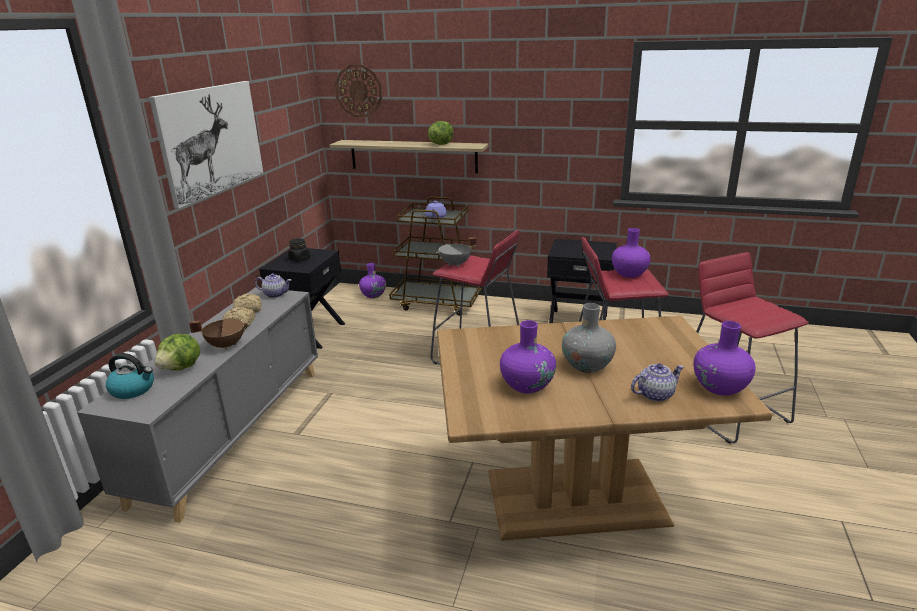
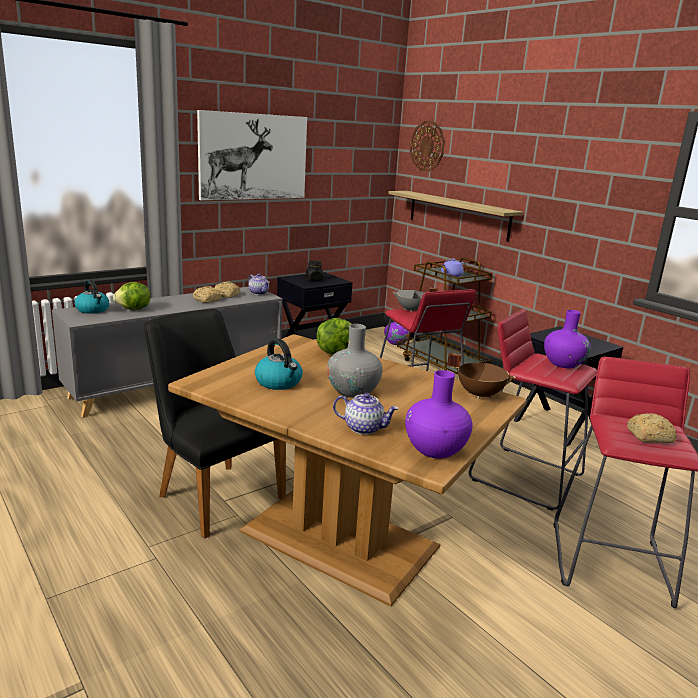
camera: 35 degrees right, 5 degrees down
brown cooking pot [189,318,250,350] -> brown cooking pot moved to [447,353,516,400]
lettuce [428,121,454,145] -> lettuce moved to [316,318,352,355]
purple vase [500,320,556,394] -> kettle [255,339,303,390]
none -> black chair [144,309,286,539]
none -> bread [627,413,677,443]

